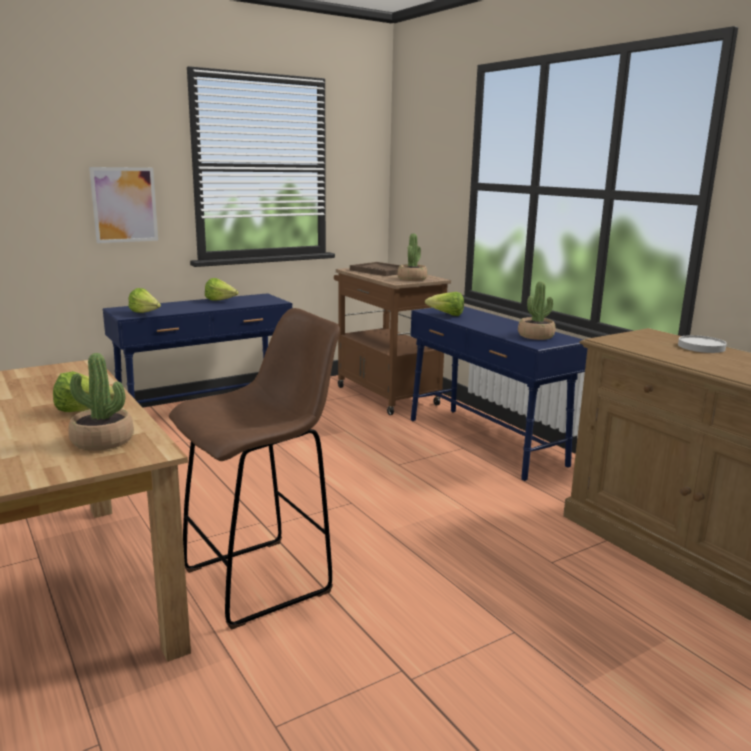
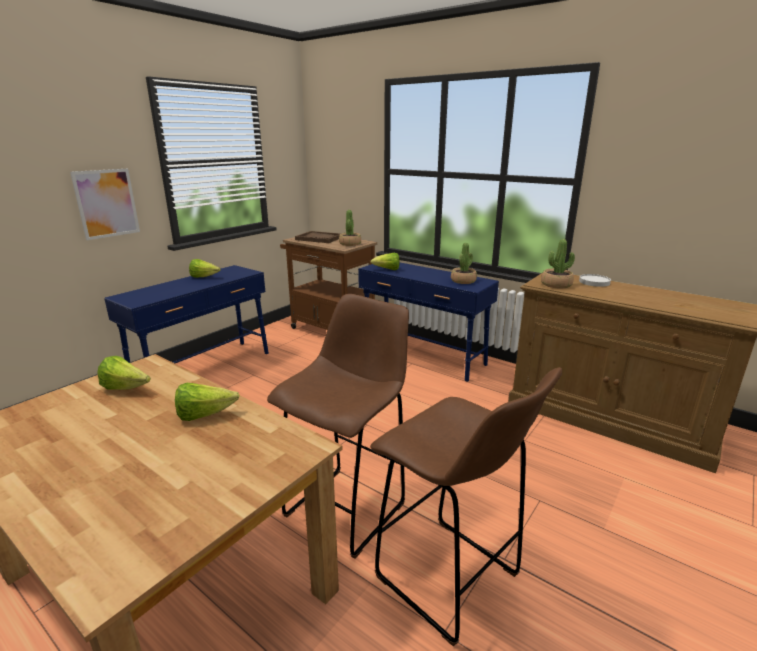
camera: 20 degrees left, 5 degrees up
potted plant [68,353,134,451] -> potted plant moved to [541,239,575,288]
lettuce [129,288,161,313] -> lettuce moved to [97,356,151,390]
none -> brown stool [370,367,562,647]

